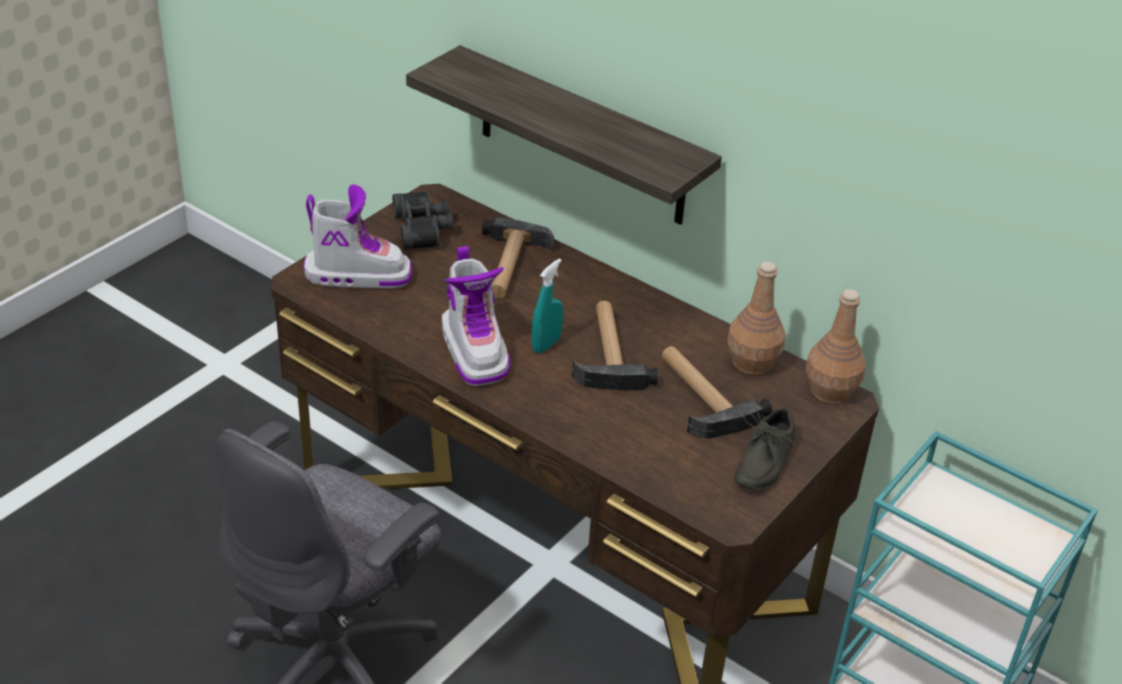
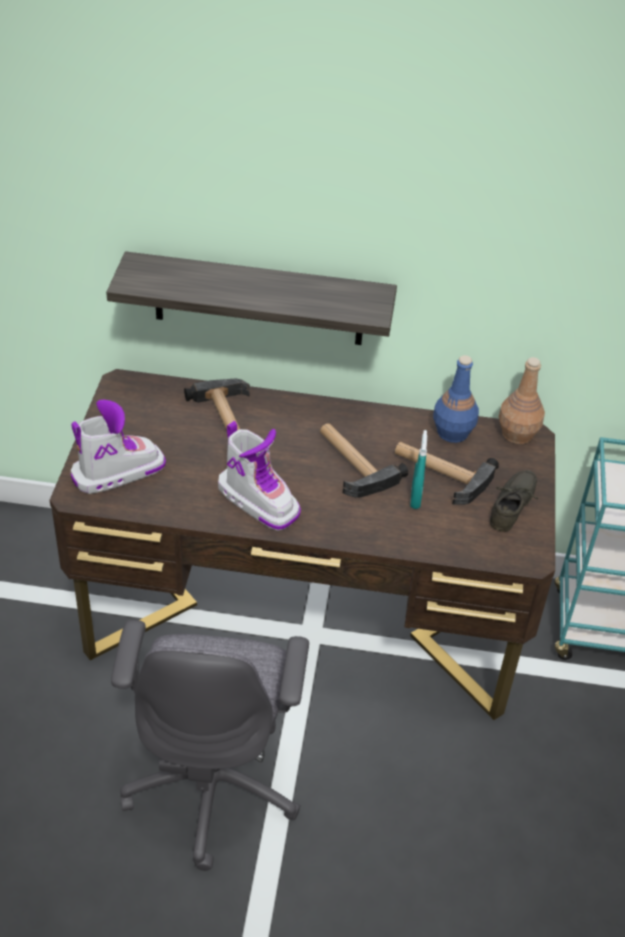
camera: 30 degrees left, 5 degrees up
black binoculars [392,191,453,250] -> none
turquoise spray bottle [532,258,563,354] -> turquoise spray bottle moved to [410,430,427,509]
brown bottle [727,261,786,375] -> blue bottle [433,355,479,443]
grey shoe [734,405,795,491] -> grey shoe turned 150 degrees counterclockwise [490,470,538,532]

